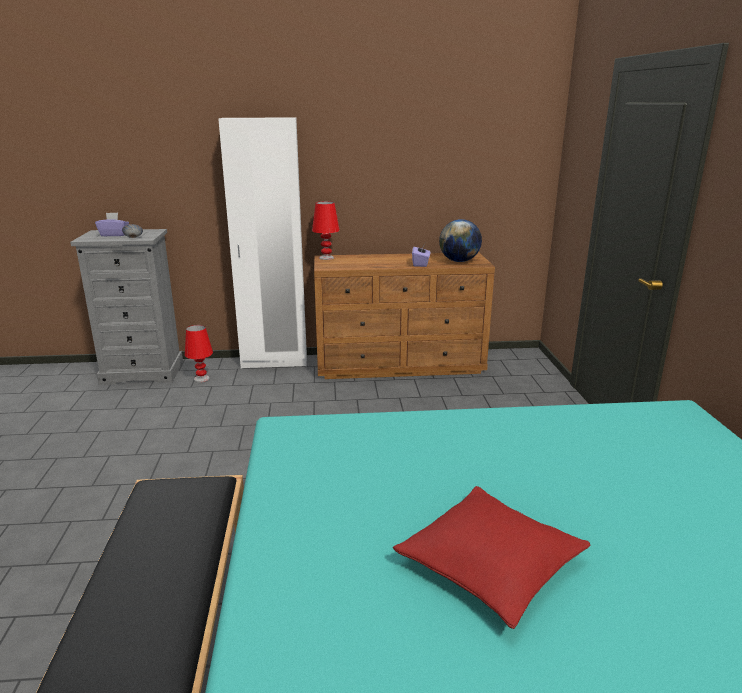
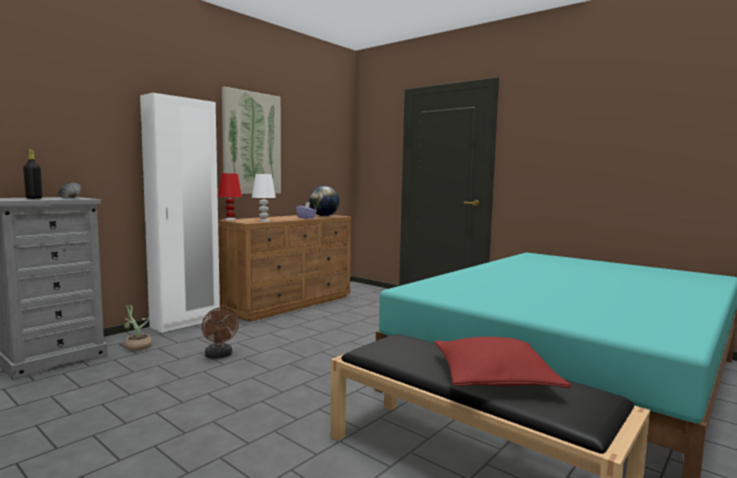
camera: 45 degrees left, 15 degrees down
purple tissue box [95,213,129,236] -> black bottle [23,149,42,199]
red table lamp [185,325,213,382] -> potted plant [117,305,152,351]
red pillow [393,486,590,629] -> red pillow moved to [434,337,571,388]
none -> brown fan [202,307,239,359]
none -> picture [222,87,281,194]
none -> white table lamp [252,174,276,222]

